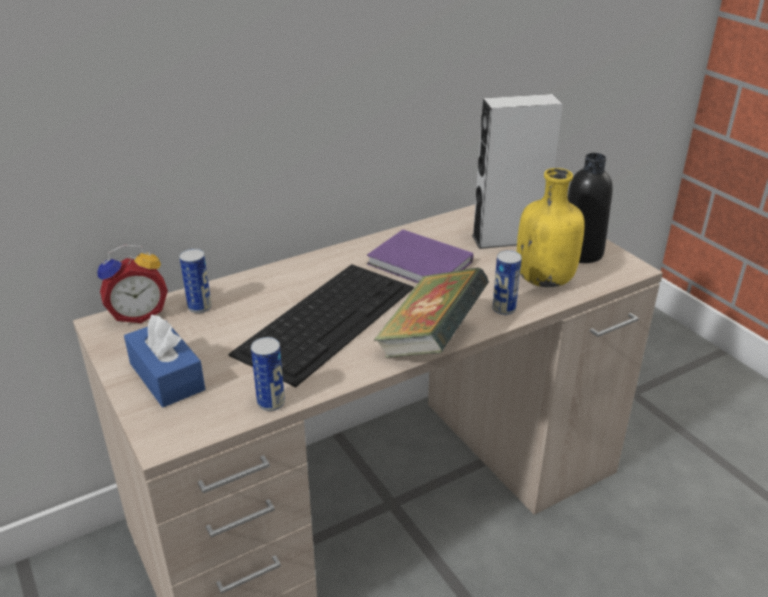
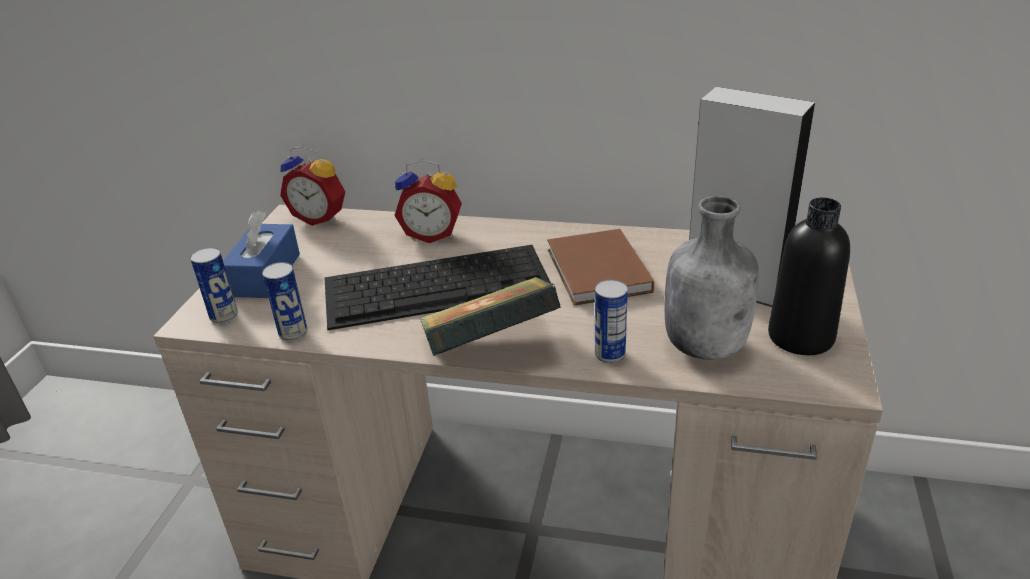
camera: 45 degrees right, 0 degrees up
can [179,249,212,313] -> can moved to [190,247,238,323]
purple book [367,230,473,283] -> brown book [547,229,654,305]
yellow bottle [517,168,585,287] -> grey bottle [665,196,759,360]
none -> alarm clock [394,159,462,243]

